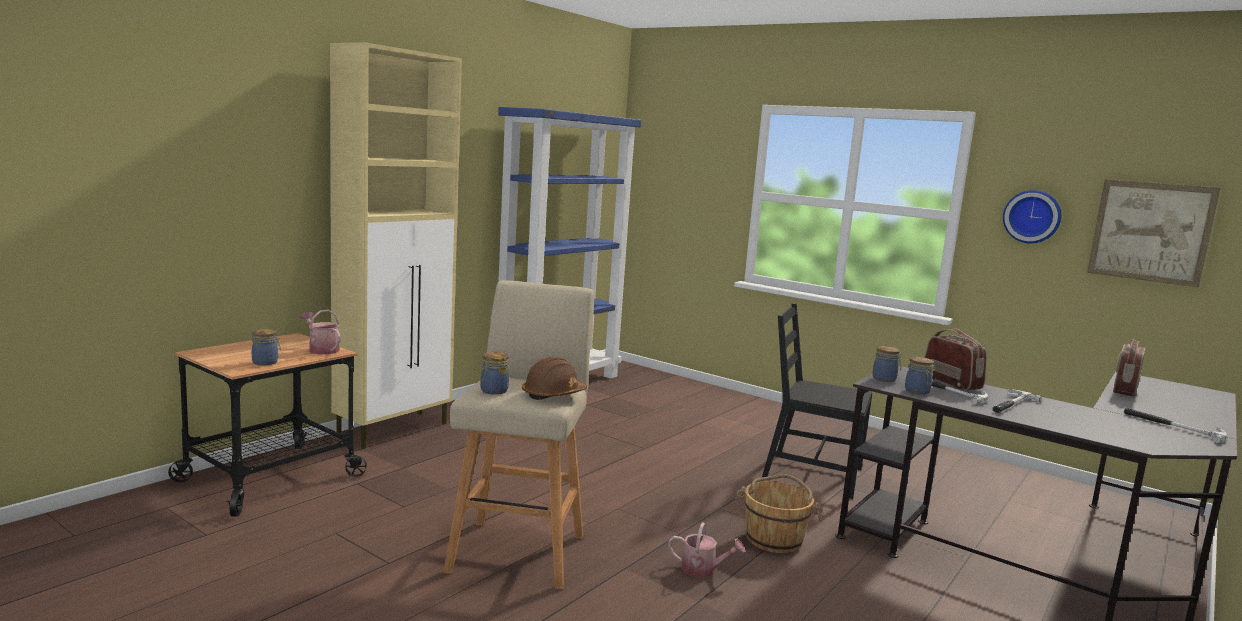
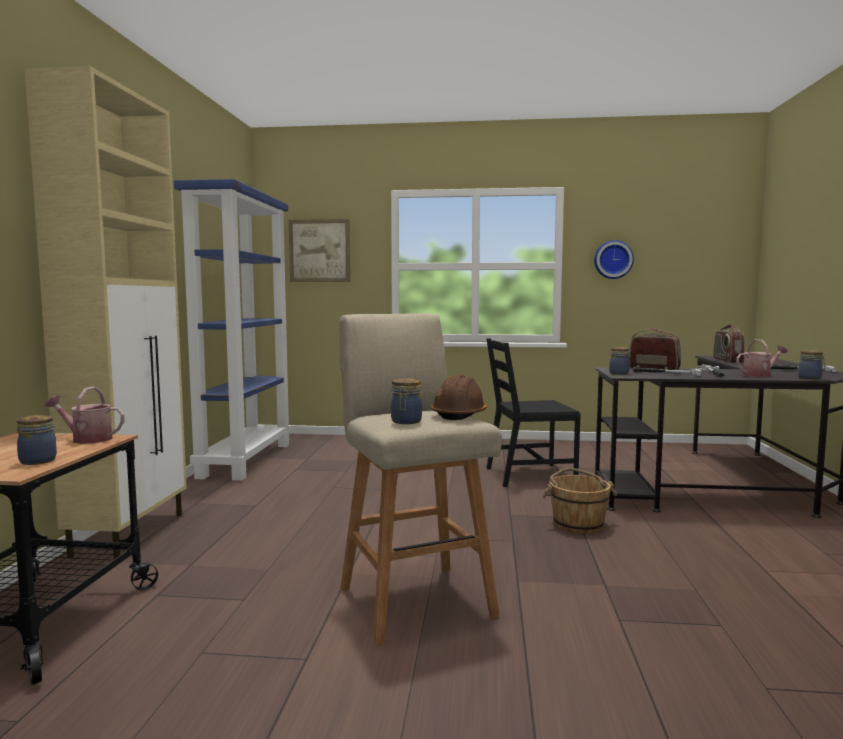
camera: 30 degrees left, 5 degrees down
watering can [668,522,745,578] -> watering can moved to [736,339,788,377]
jar [905,357,934,395] -> jar moved to [798,350,826,380]
picture [1087,180,1221,288] -> picture moved to [289,219,350,282]

